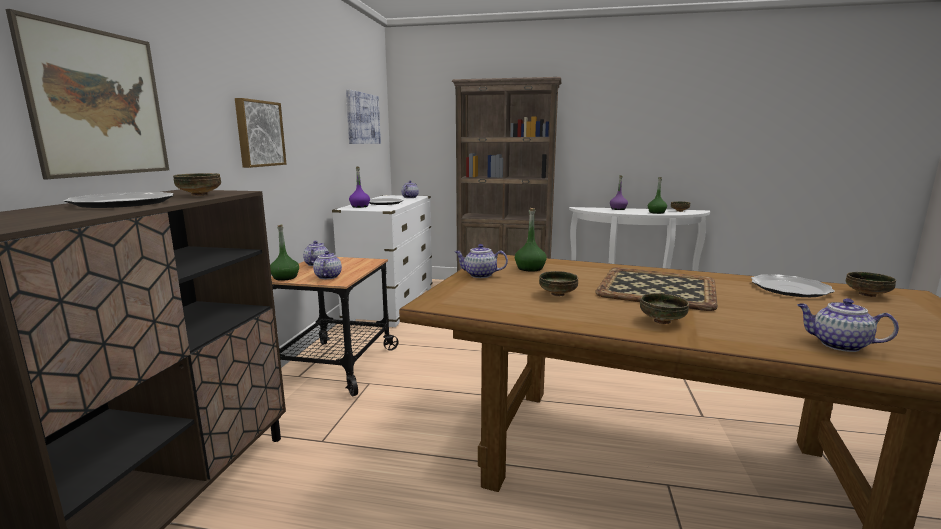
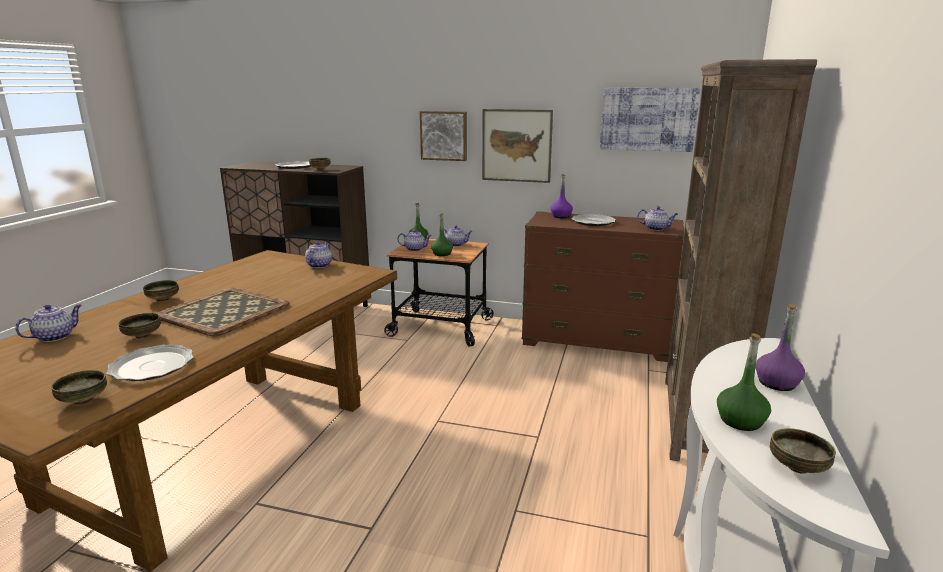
camera: 95 degrees right, 5 degrees up
picture [6,9,169,179] -> picture moved to [482,109,553,183]
white dresser [332,195,433,327] -> brown dresser [521,211,684,362]
green bottle [515,208,547,272] -> green bottle moved to [431,212,453,256]
bowl [539,271,578,296] -> bowl moved to [118,313,161,339]

